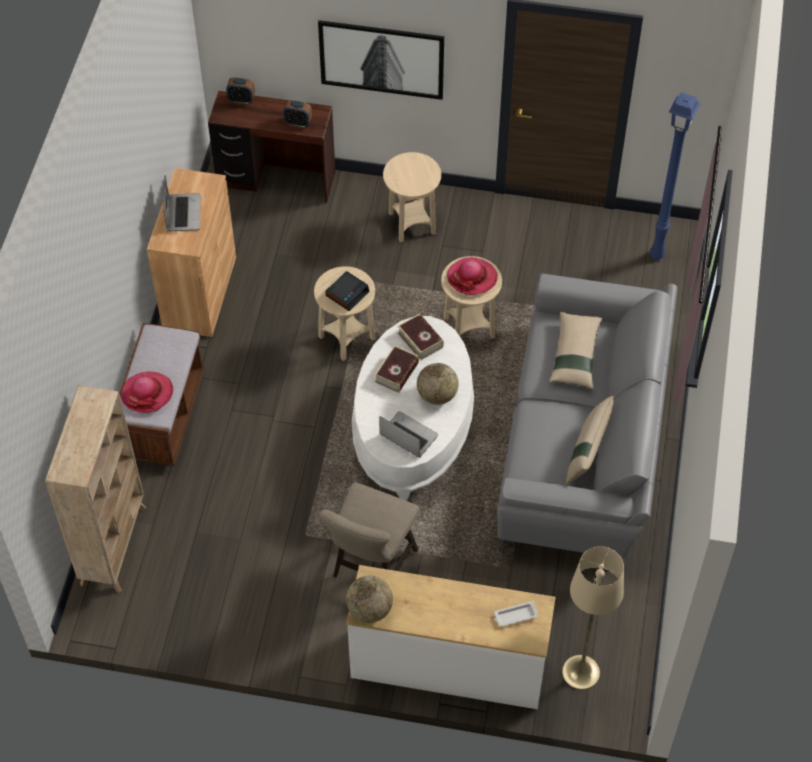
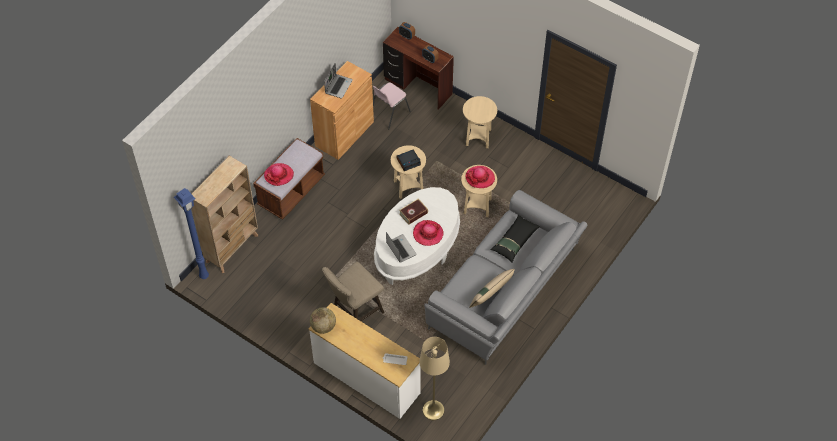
camera: 25 degrees right, 0 degrees up
picture [318,20,444,100] -> none
book [398,313,444,360] -> none
globe [417,363,459,405] -> hat [413,220,443,246]
beige pillow [549,312,603,389] -> black pillow [491,215,540,262]
blue floor lamp [650,92,701,260] -> blue floor lamp moved to [174,188,209,279]
none -> pink chair [373,83,411,129]

